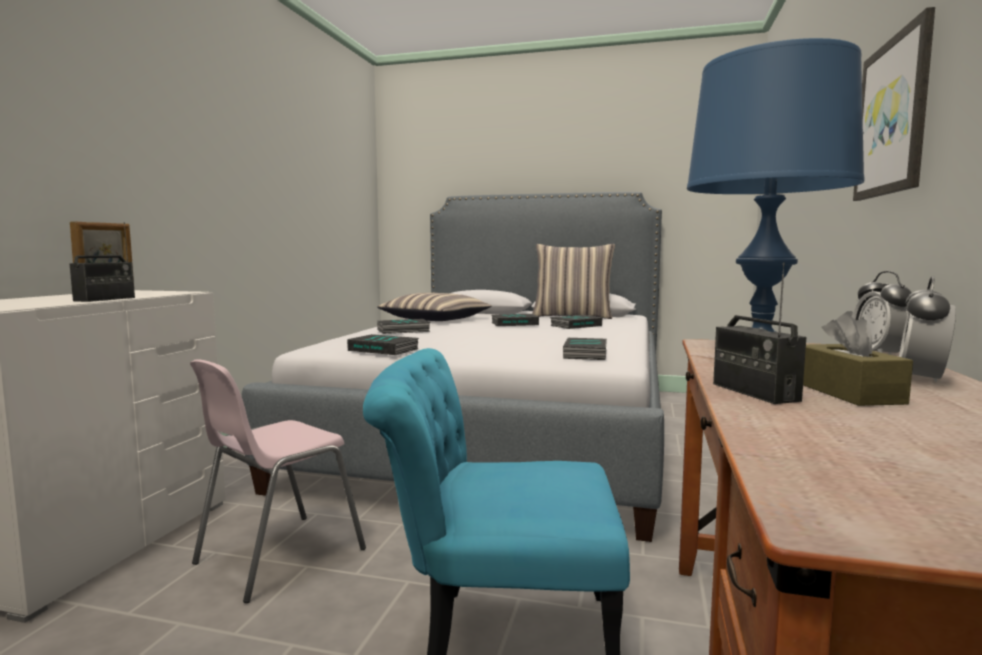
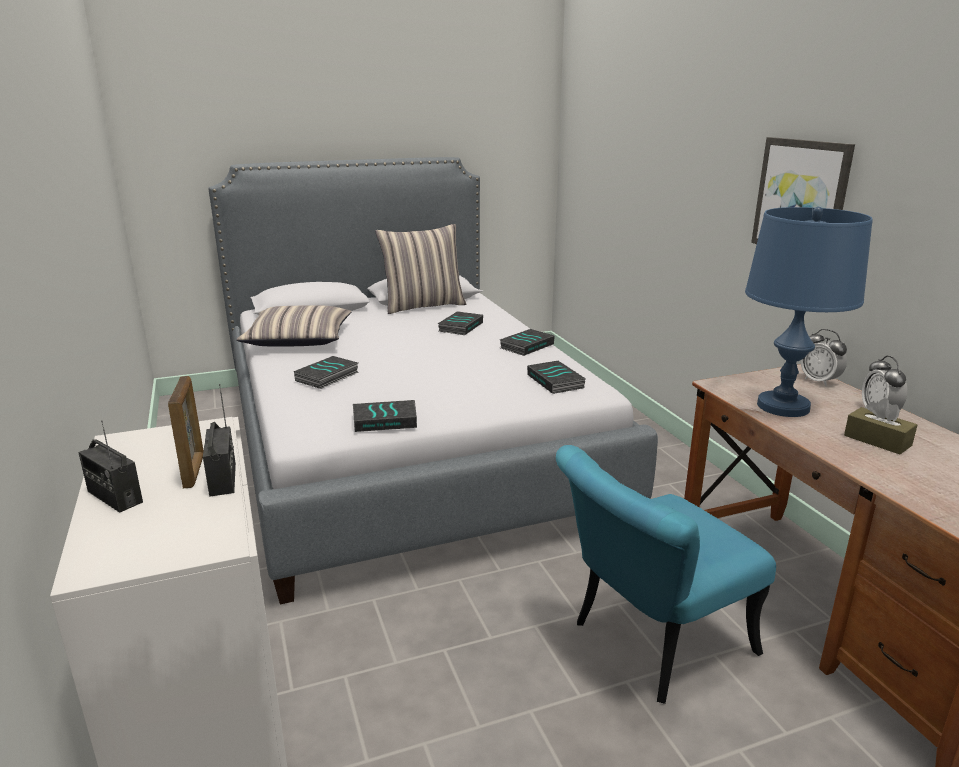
camera: 35 degrees left, 15 degrees up
pink chair [190,359,366,603] -> none
book [491,314,539,326] -> book moved to [500,329,555,356]
radio [713,262,806,404] -> radio moved to [78,420,143,513]

